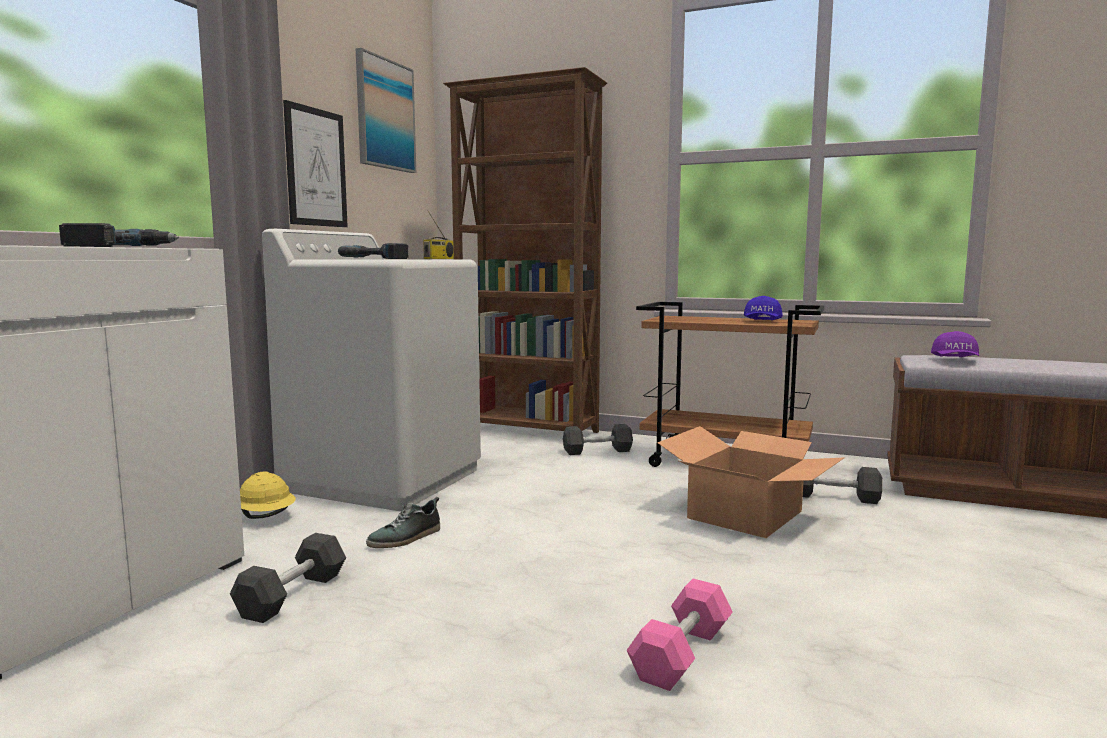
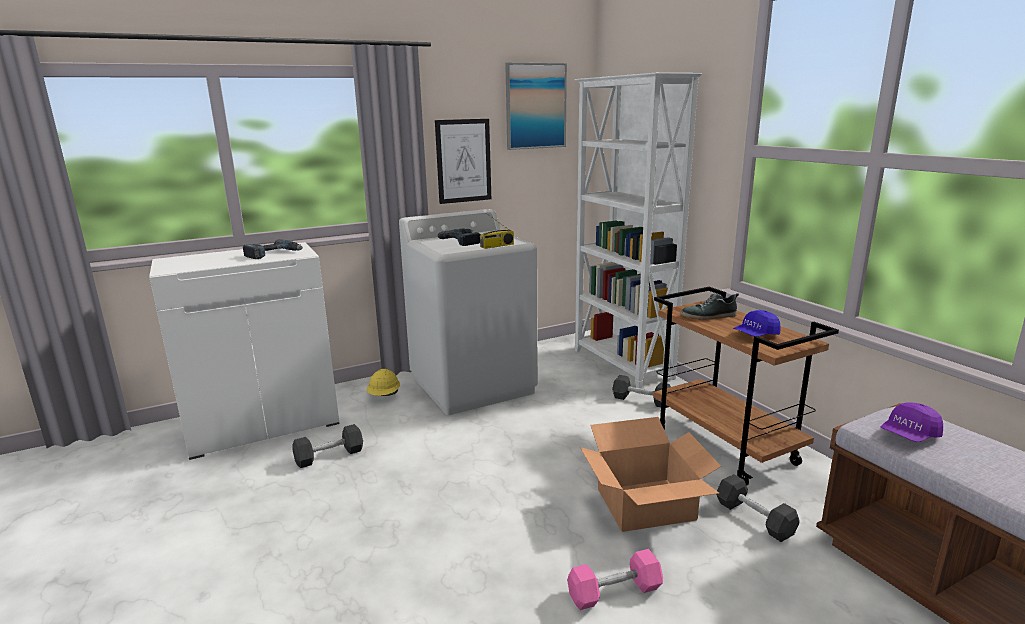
camera: 40 degrees right, 10 degrees up
shoe [366,497,440,548] -> shoe moved to [681,293,739,320]
brown bookcase [443,67,607,433] -> white bookcase [574,73,702,389]
pink dumbbell [627,579,733,691] -> pink dumbbell moved to [567,549,663,610]

